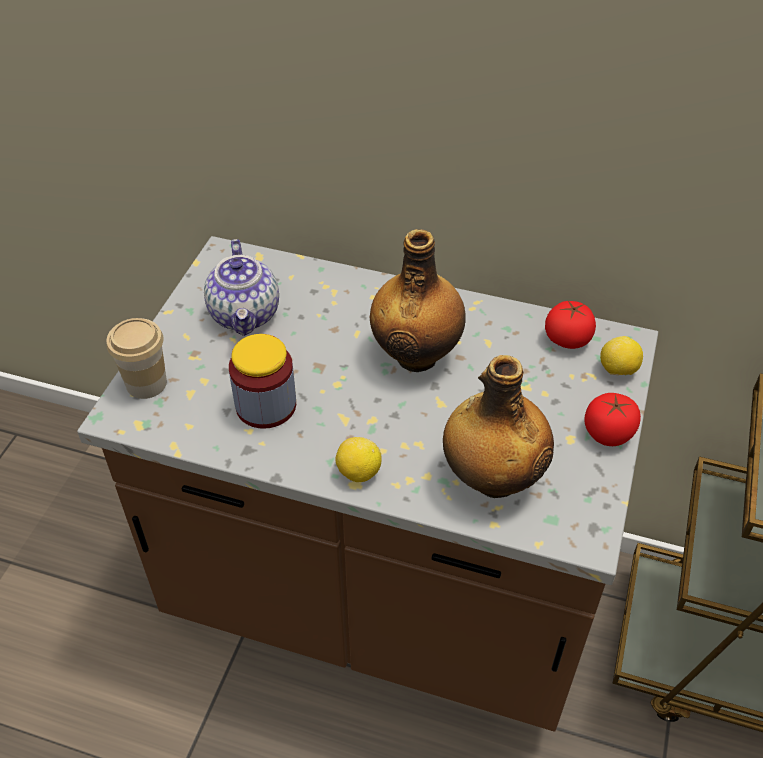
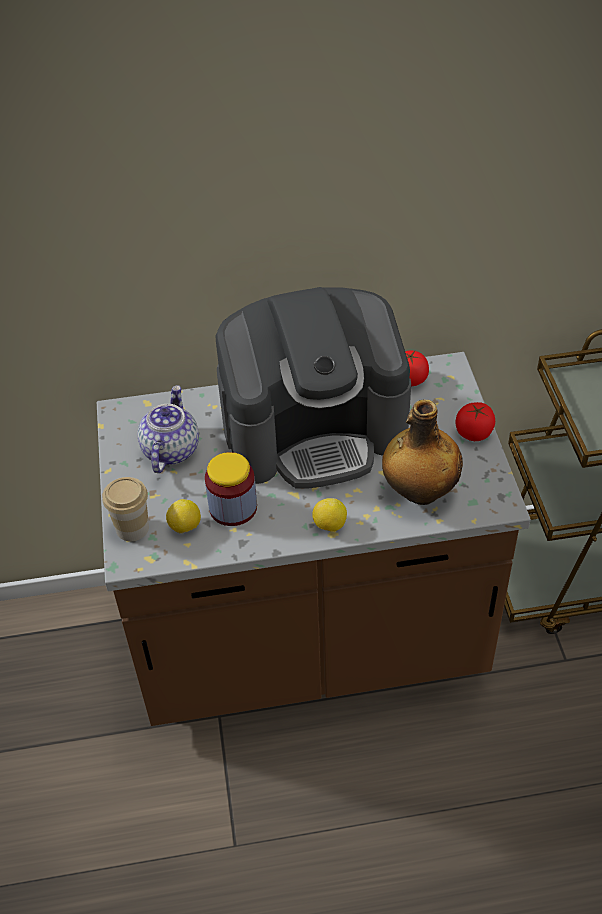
camera: 25 degrees left, 0 degrees up
teapot [204,239,279,336] -> teapot turned 135 degrees counterclockwise [137,385,199,473]
bottle [370,229,466,372] -> coffee machine [215,287,411,488]
lemon [600,336,643,375] -> lemon moved to [166,499,201,533]

